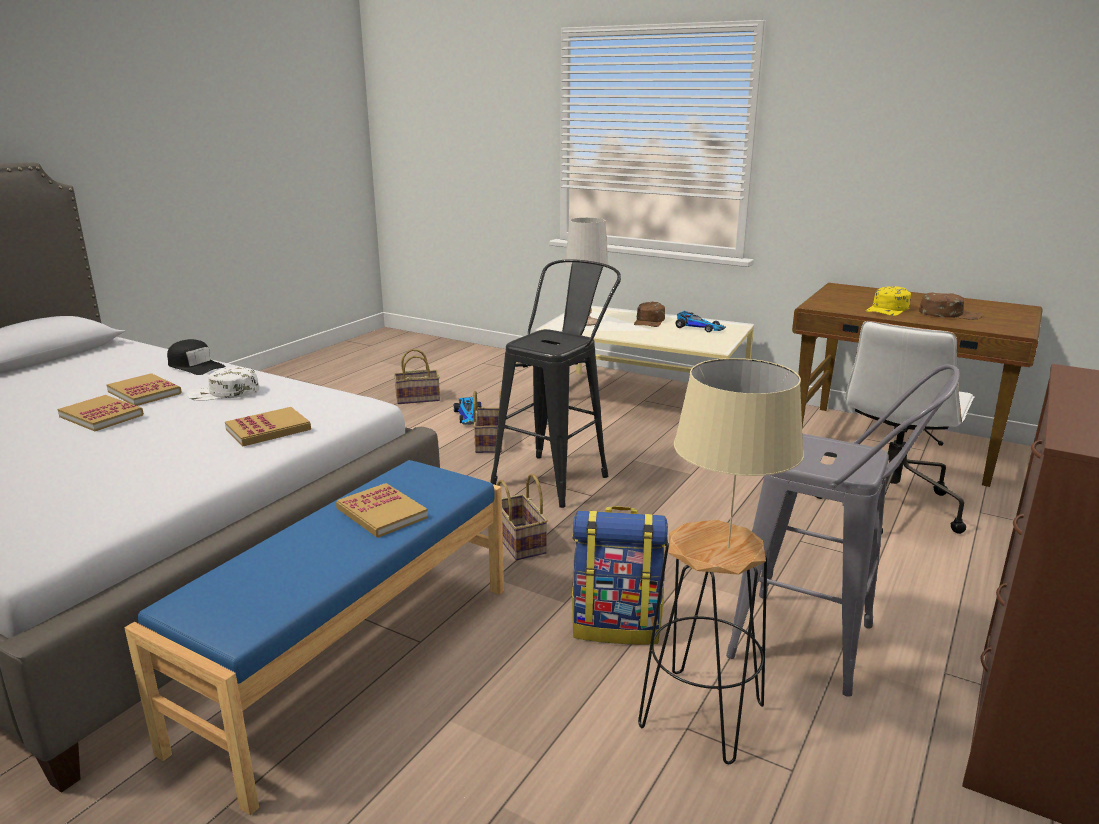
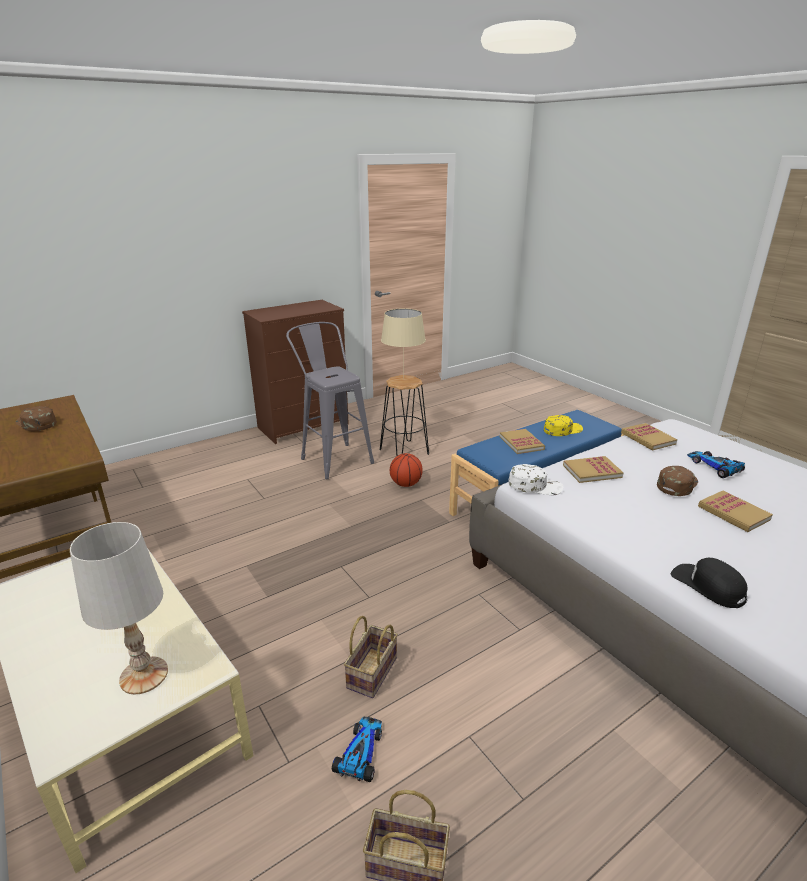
camera: 155 degrees left, 5 degrees up
book [106,373,182,406] -> book moved to [621,423,678,450]
white cap [187,366,259,401] -> white cap moved to [509,464,563,495]
black stool [490,259,621,508] -> none
basket [497,474,548,560] -> none
backpack [572,506,668,645] -> basketball [390,453,423,487]
brown cap [634,302,665,327] -> brown cap moved to [657,466,698,496]
toy car [675,311,726,332] -> toy car moved to [687,451,745,478]
white office chair [816,321,975,535] -> none
yellow cap [866,286,911,316] -> yellow cap moved to [544,415,583,436]

